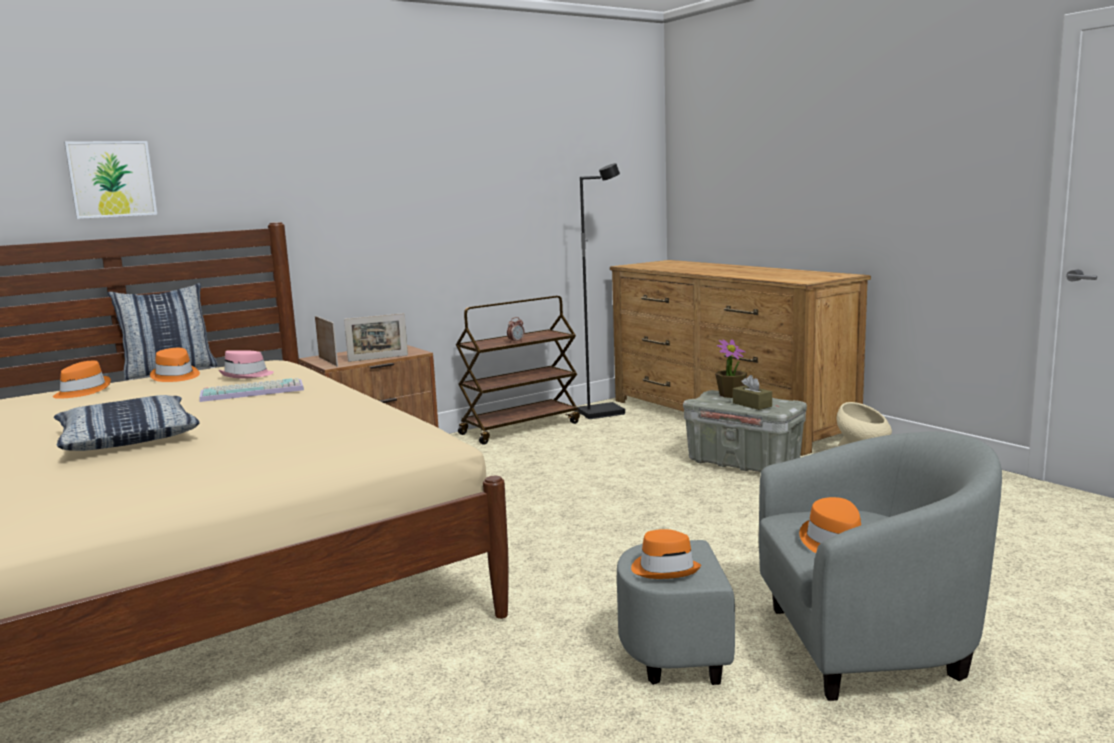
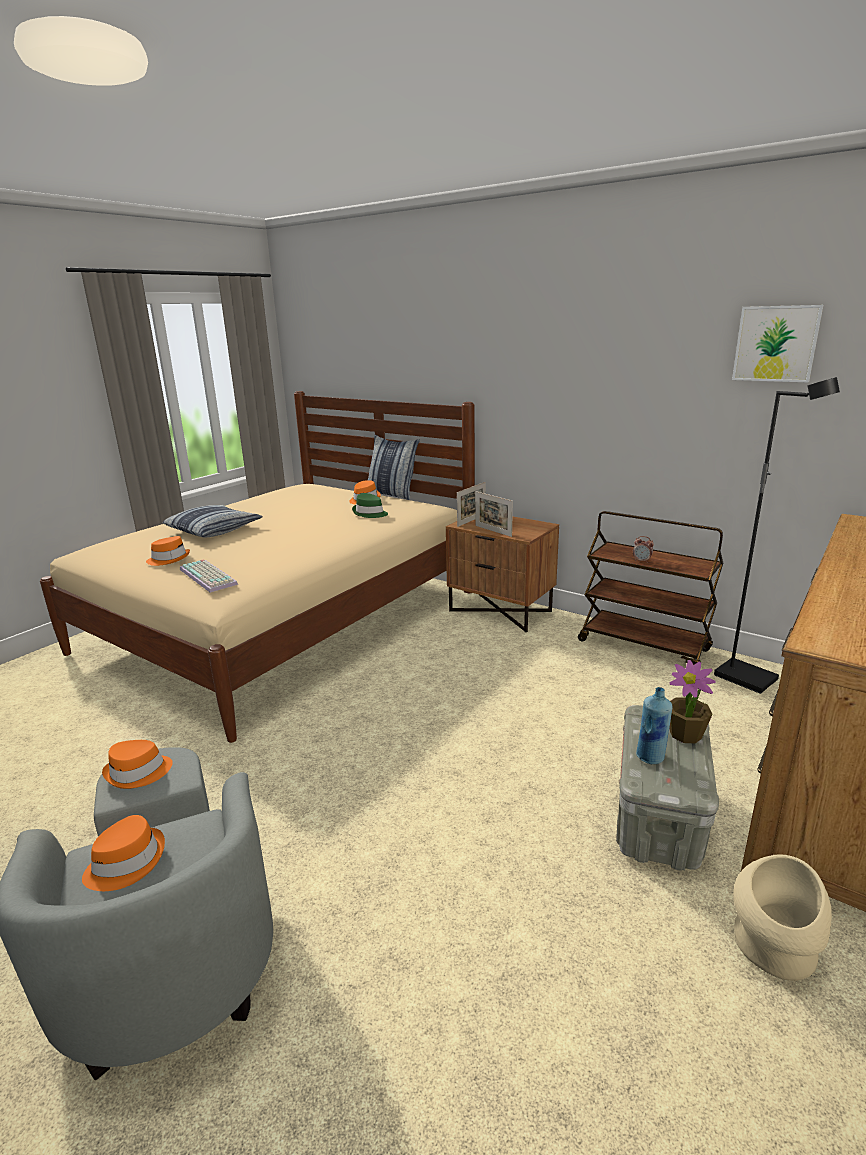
camera: 70 degrees right, 10 degrees up
orange hat [53,361,111,399] -> orange hat moved to [146,536,190,566]
picture [64,141,157,219] -> picture moved to [732,305,823,383]
keyboard [199,378,304,402] -> keyboard moved to [180,559,238,593]
pink hat [219,350,274,379] -> green hat [352,493,388,518]
brown tissue box [733,375,772,410] -> blue bottle [636,687,673,764]

